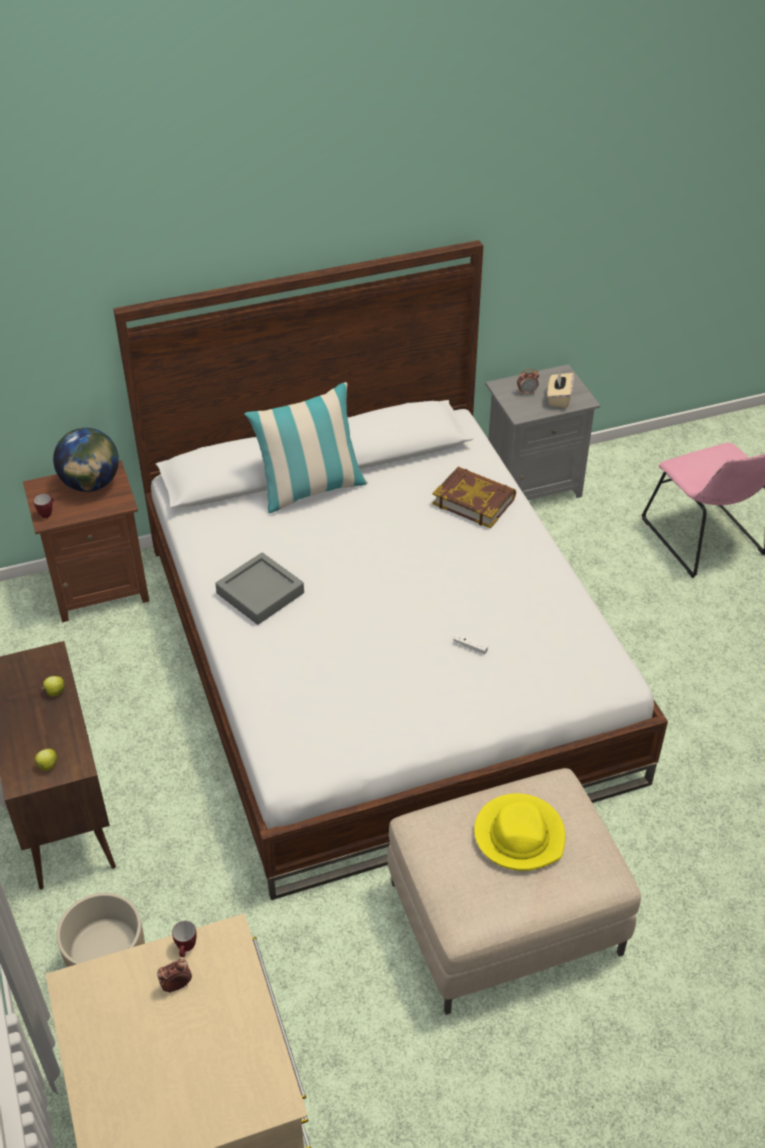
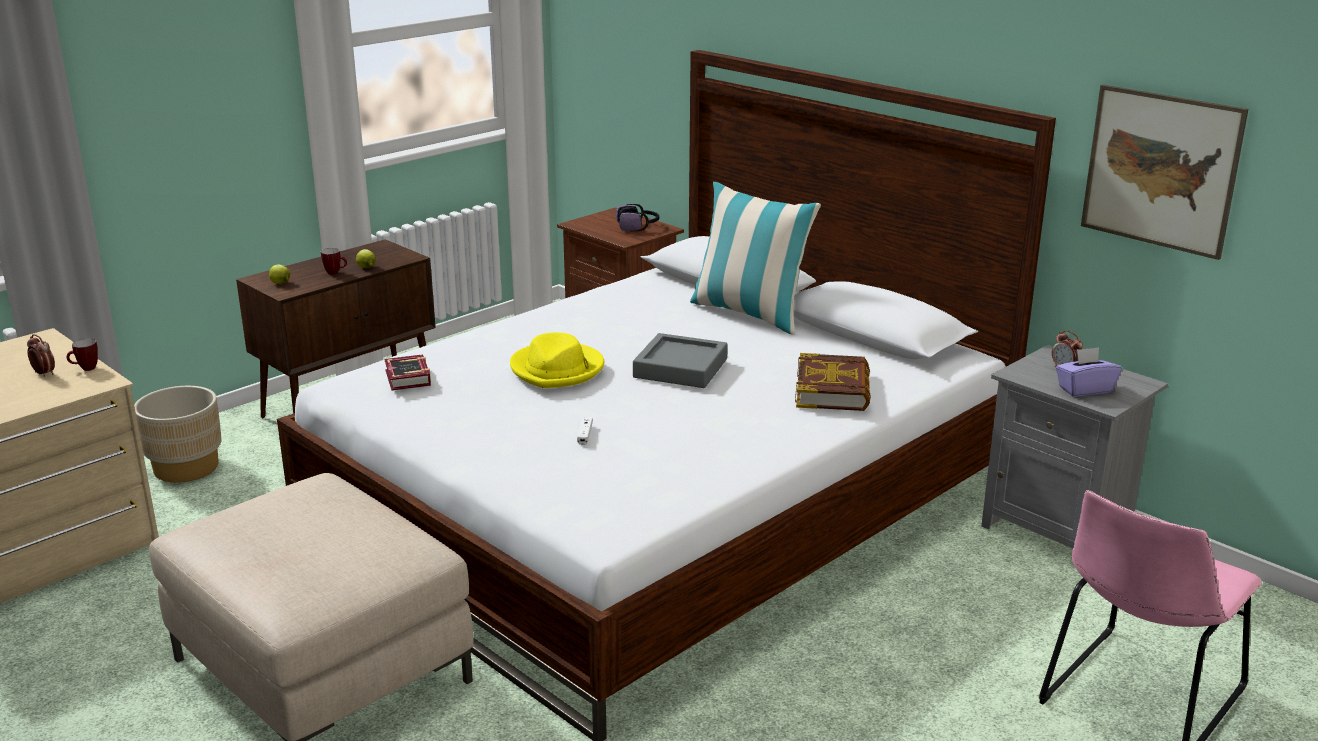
camera: 65 degrees right, 20 degrees down
mug [33,494,54,518] -> mug moved to [321,248,347,275]
globe [53,428,119,492] -> headphones [616,204,659,231]
grey tray [215,552,304,625] -> grey tray moved to [633,333,728,388]
yellow hat [474,793,565,871] -> yellow hat moved to [510,333,604,388]
beige tissue box [547,370,574,408] -> purple tissue box [1056,347,1122,397]
none -> book [384,354,431,391]
none -> picture [1081,84,1248,260]

